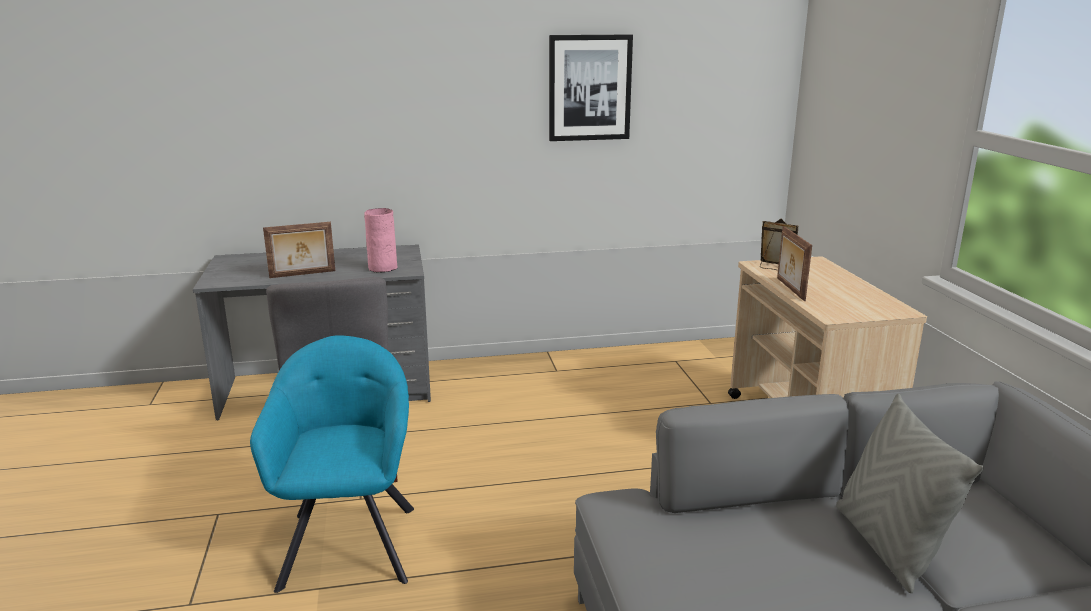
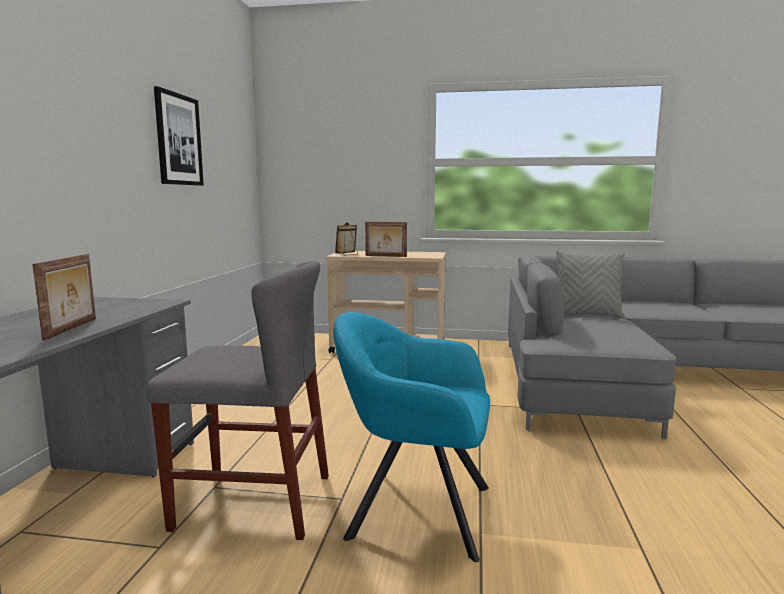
camera: 70 degrees left, 10 degrees down
pink vase [364,208,398,272] -> none

